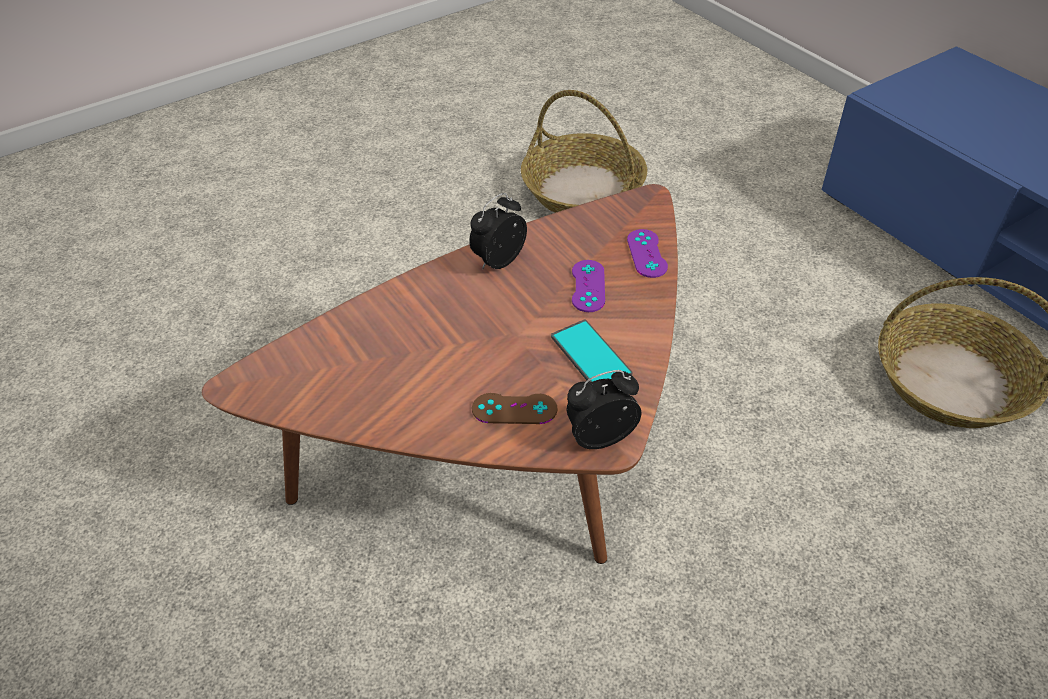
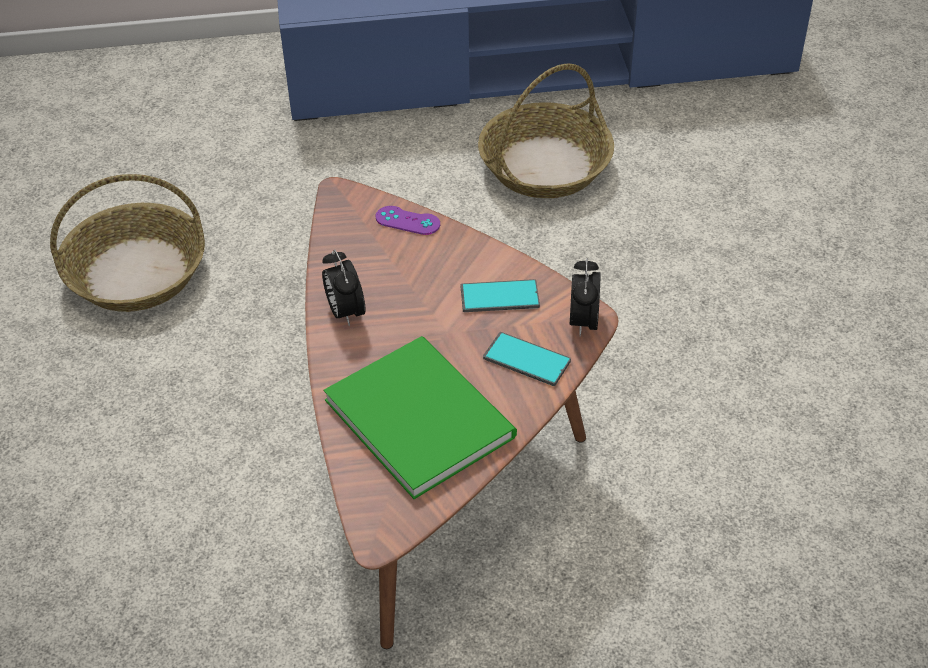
camera: 65 degrees left, 0 degrees up
brown game controller [472,393,558,424] -> phone [483,332,571,386]
purple game controller [572,260,605,312] -> none
none -> green book [324,336,517,499]

